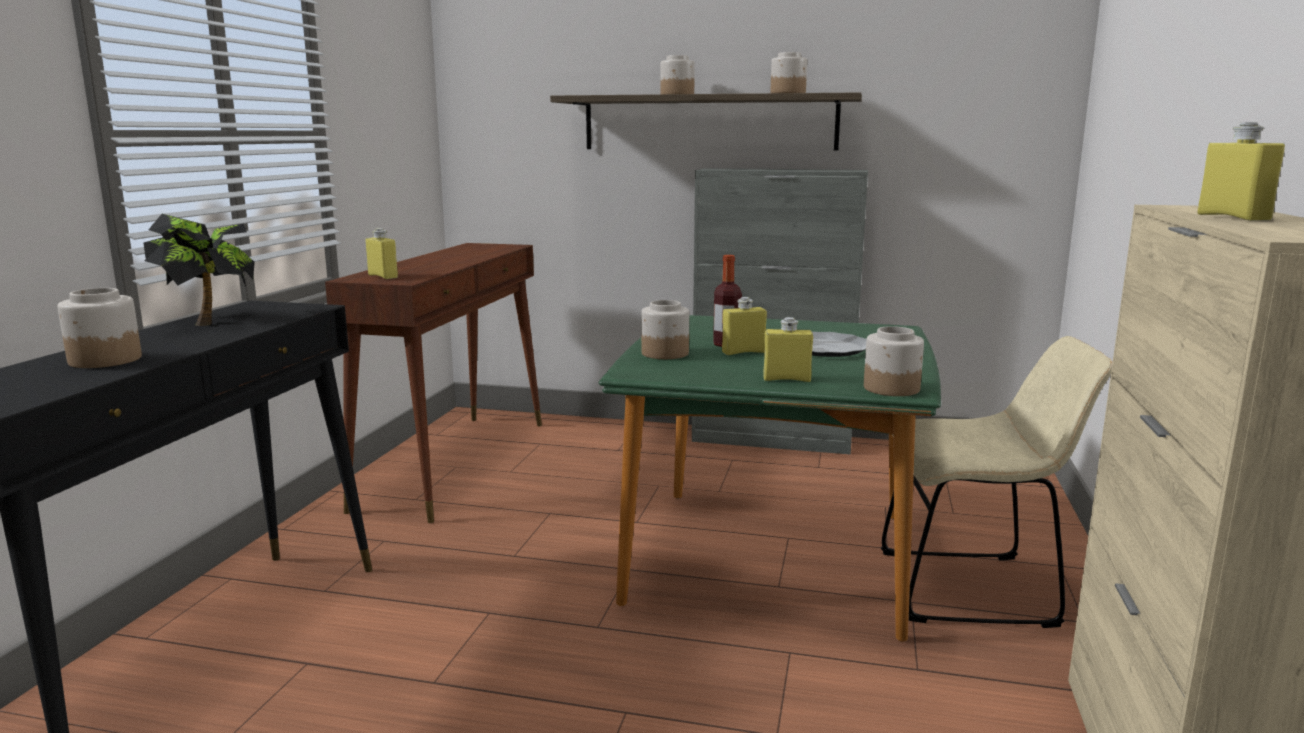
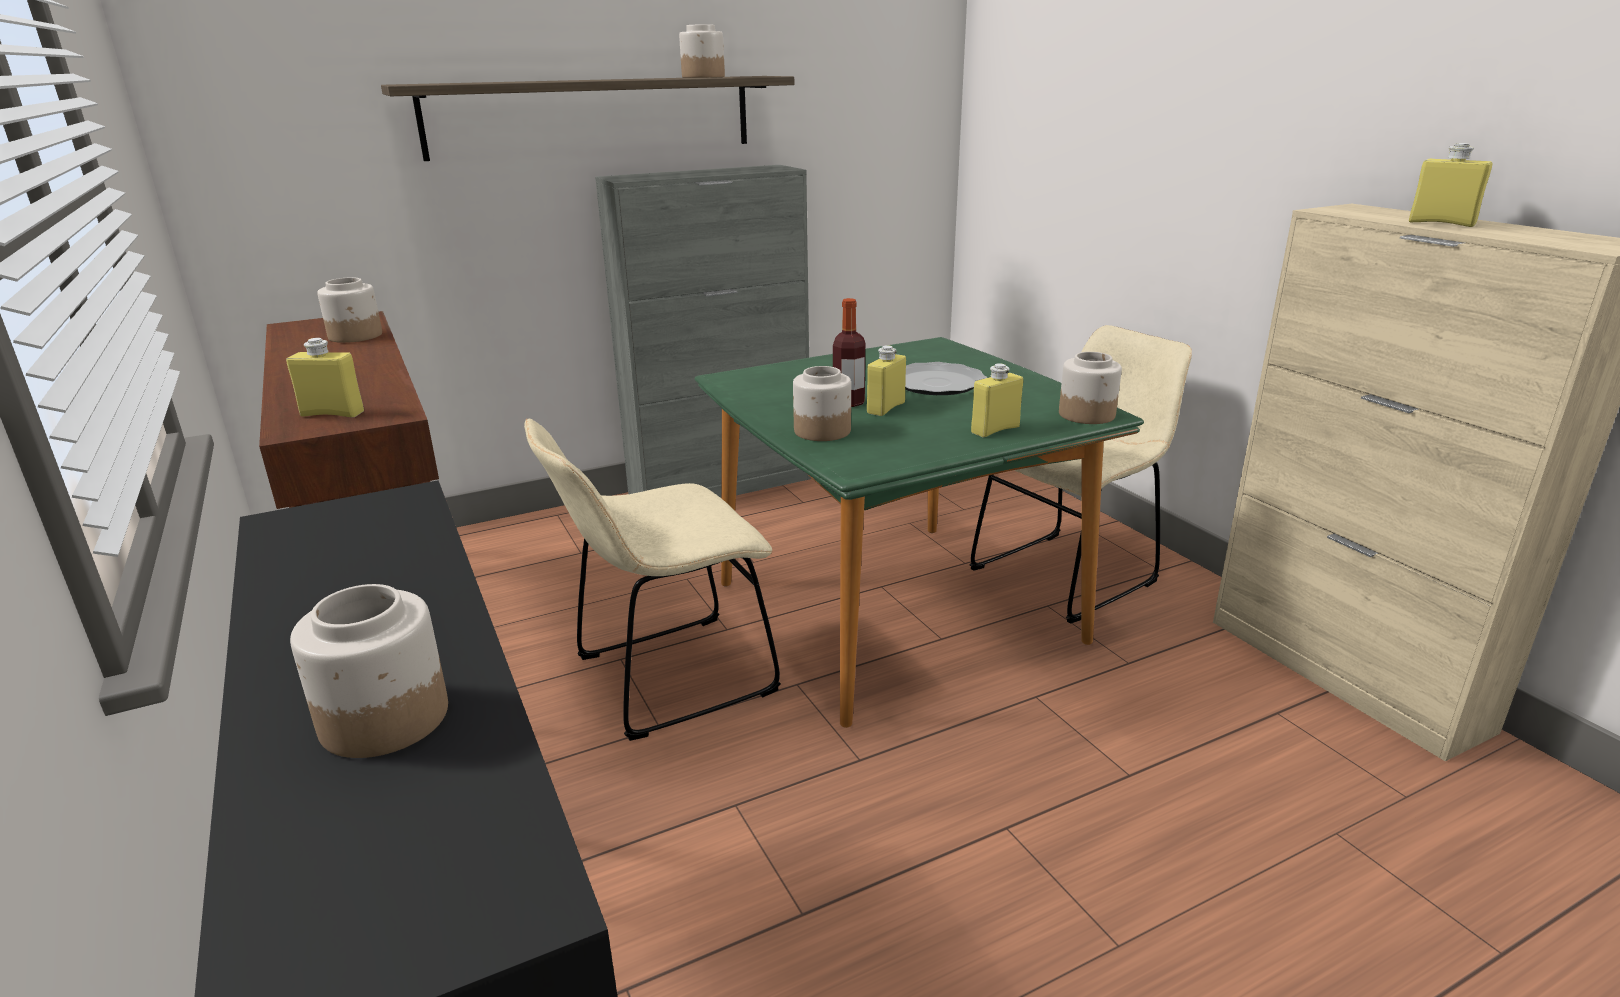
camera: 40 degrees left, 10 degrees up
potted plant [143,214,255,326] -> none
jar [661,55,695,94] -> jar moved to [317,277,382,343]
none -> beige chair [524,419,781,741]

